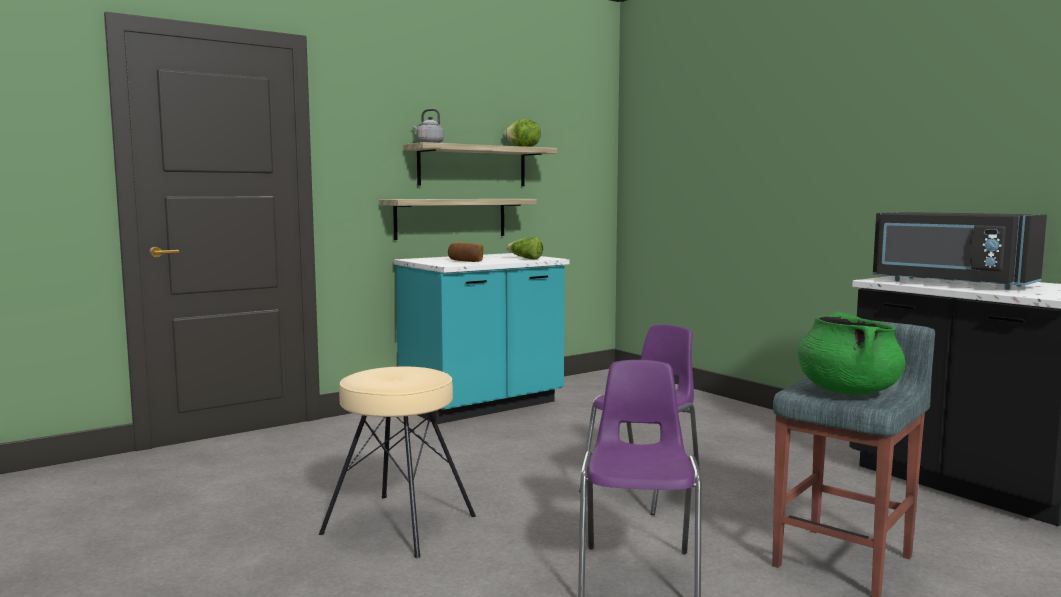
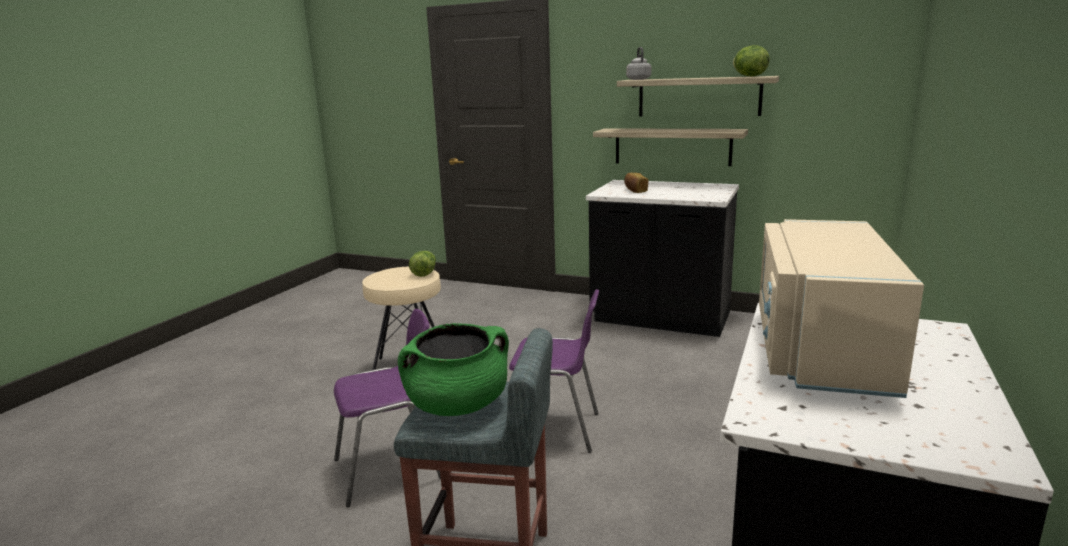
camera: 60 degrees right, 10 degrees up
turquoise counter [394,253,570,424] -> black counter [586,180,739,337]
lettuce [506,237,543,259] -> lettuce moved to [409,251,436,277]
black microwave [873,212,1047,290] -> beige microwave [759,219,924,398]

